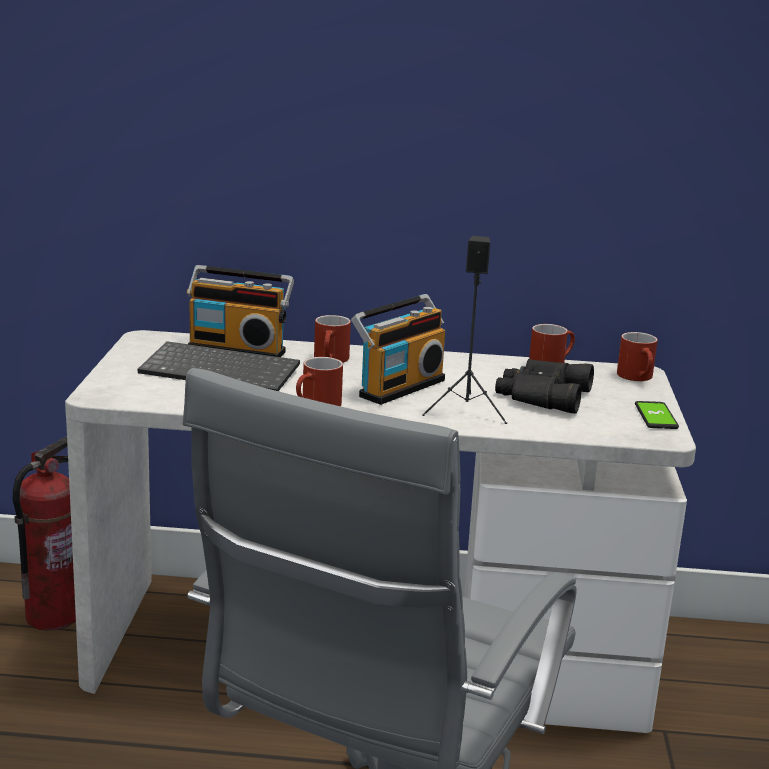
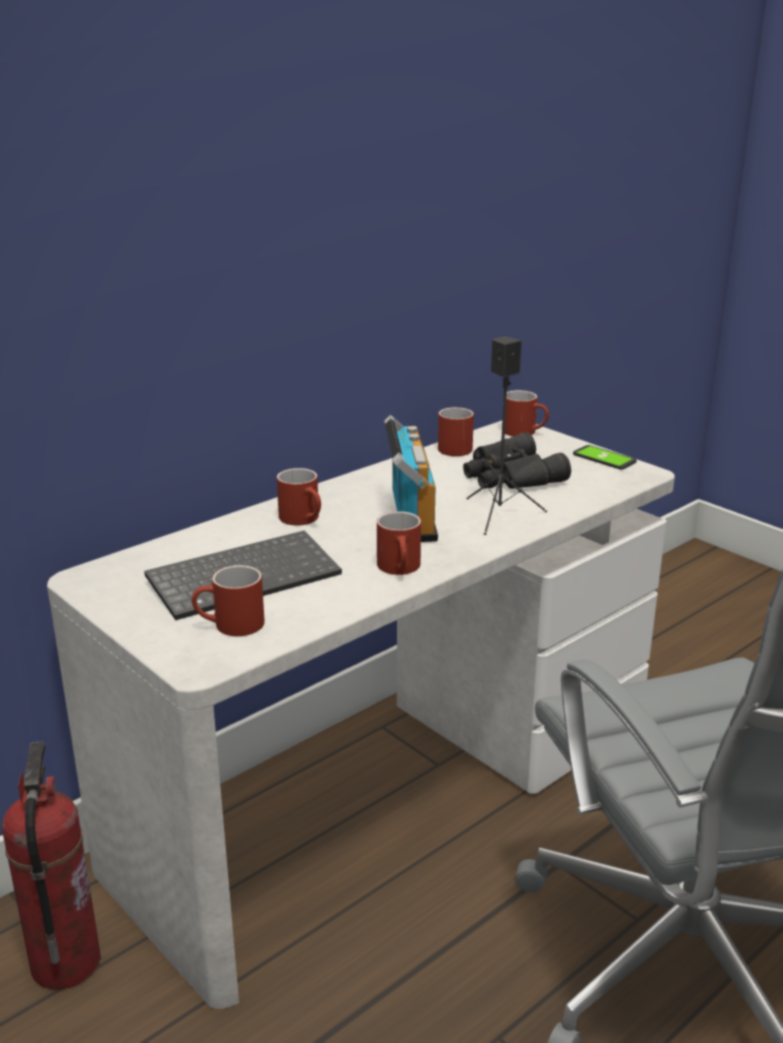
camera: 45 degrees left, 5 degrees up
radio [187,265,294,357] -> none
none -> red mug [192,565,265,636]

